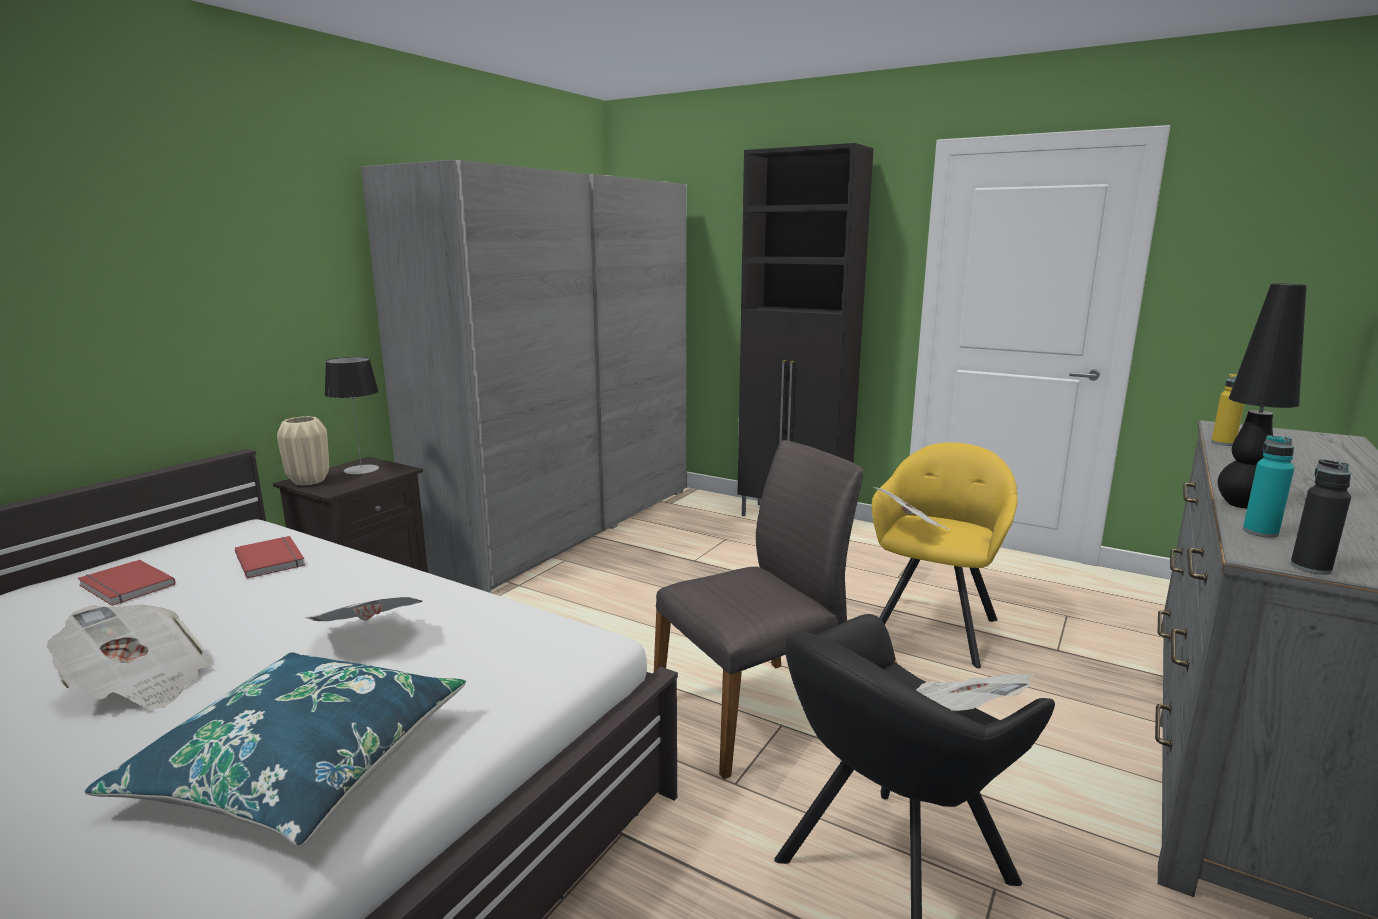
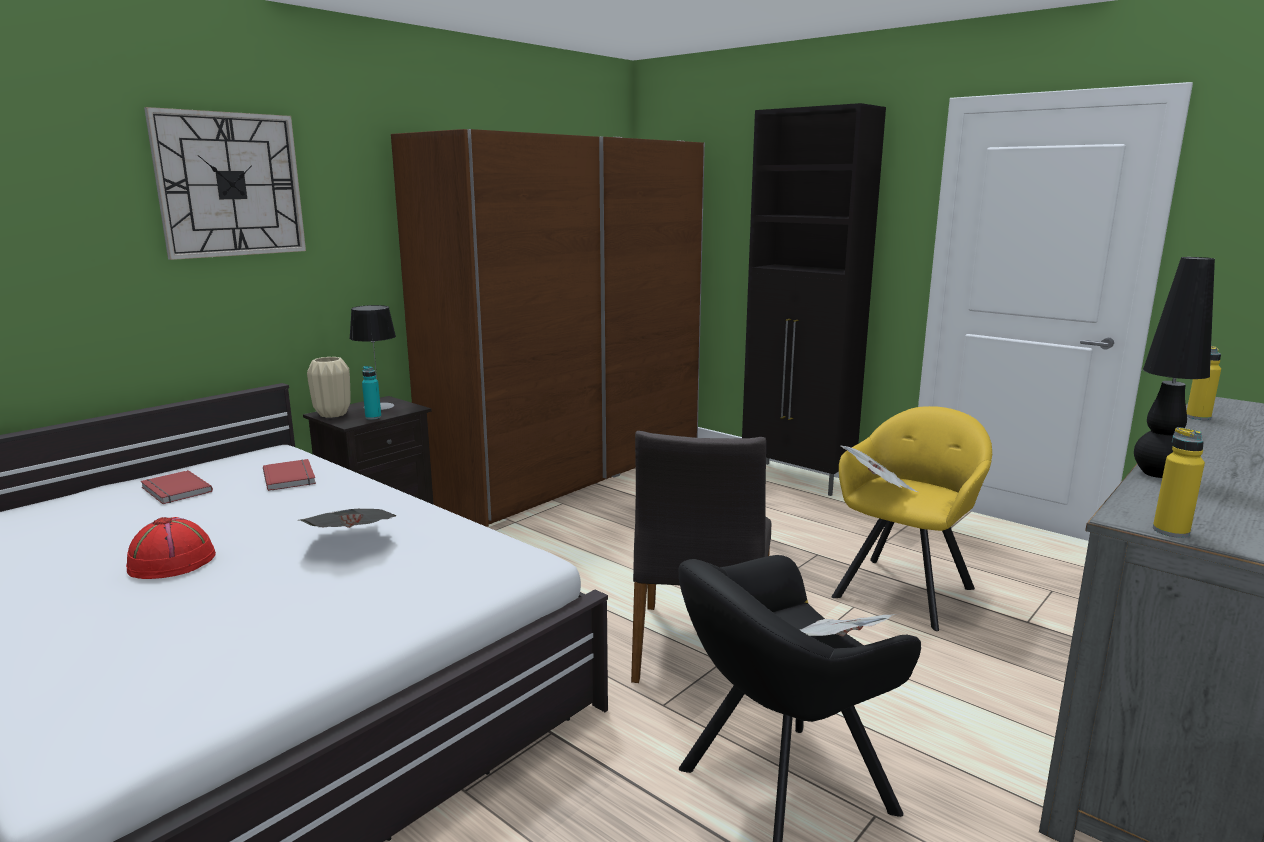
camera: 10 degrees right, 0 degrees up
newspaper [46,605,211,709] -> red hat [126,517,216,579]
blue pillow [85,652,466,846] -> none
grey wardrobe [361,160,687,593] -> brown wardrobe [391,129,705,527]
grey chair [654,440,863,779] -> grey chair turned 120 degrees clockwise [631,431,771,683]
turquoise bottle [1243,435,1294,538] -> turquoise bottle moved to [362,366,381,420]
black bottle [1290,459,1351,575] -> yellow bottle [1153,427,1205,538]
none -> wall clock [144,107,306,260]

